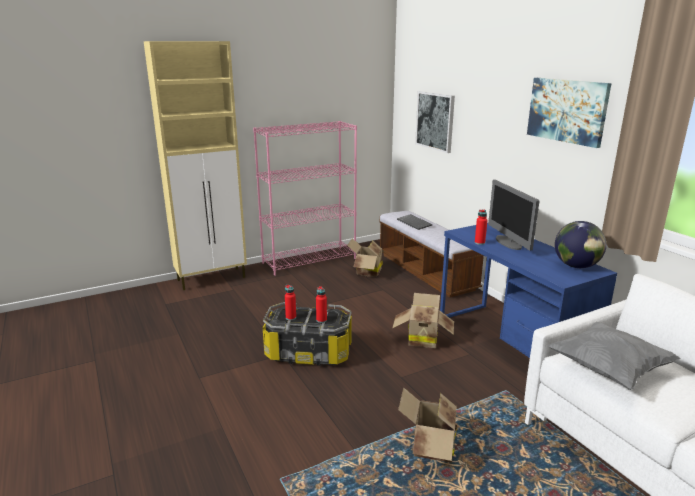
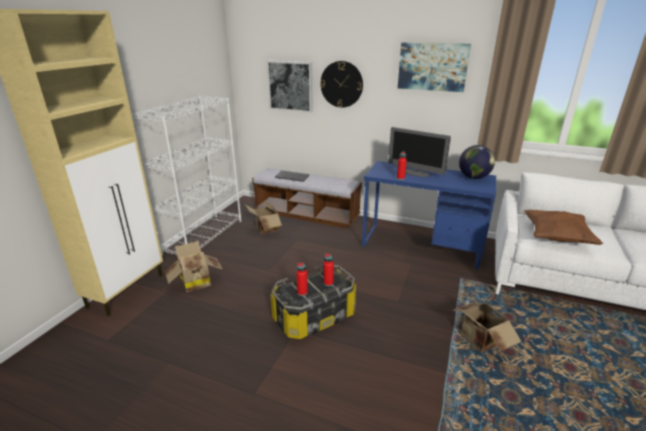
camera: 40 degrees left, 5 degrees up
pink bookcase [253,121,357,276] -> white bookcase [131,96,241,255]
cardboard box [392,293,454,348] -> cardboard box moved to [165,241,222,292]
grey pillow [548,322,681,390] -> brown pillow [524,210,603,245]
none -> wall clock [320,61,363,108]

